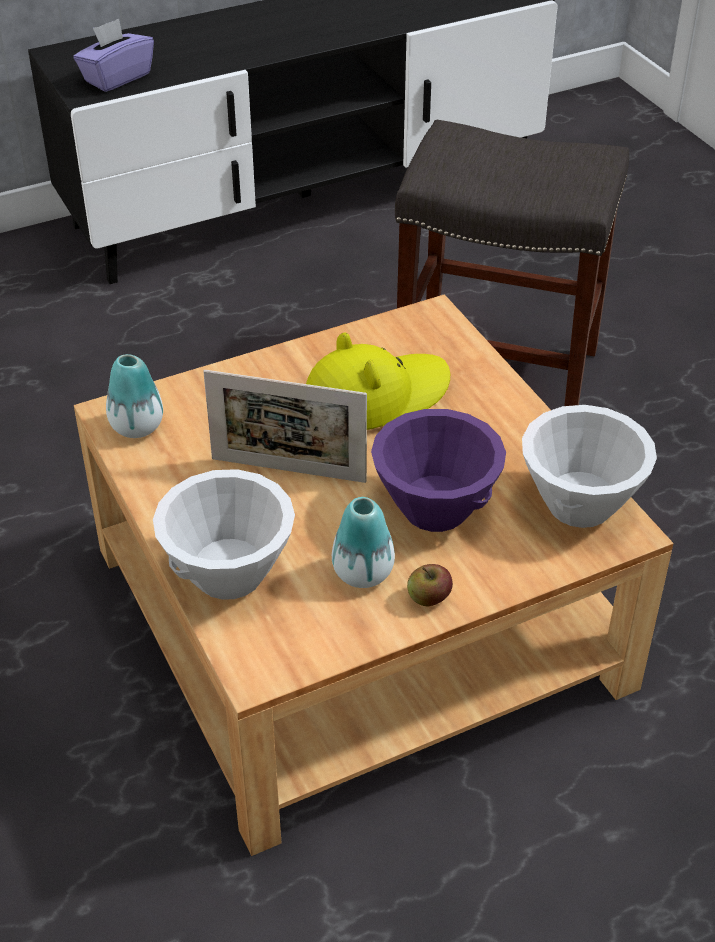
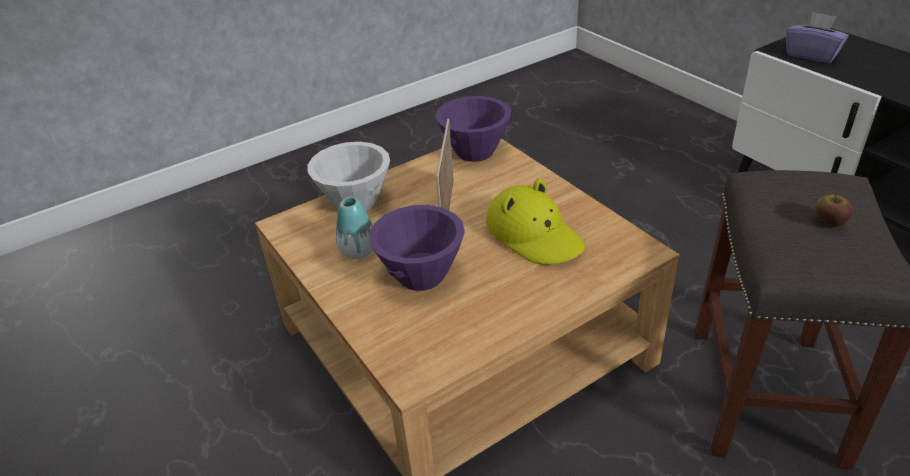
camera: 85 degrees right, 5 degrees down
vase [106,354,163,438] -> purple bowl [435,96,511,162]
apple [407,564,453,607] -> apple moved to [815,192,853,227]
white bowl [522,405,657,528] -> none

